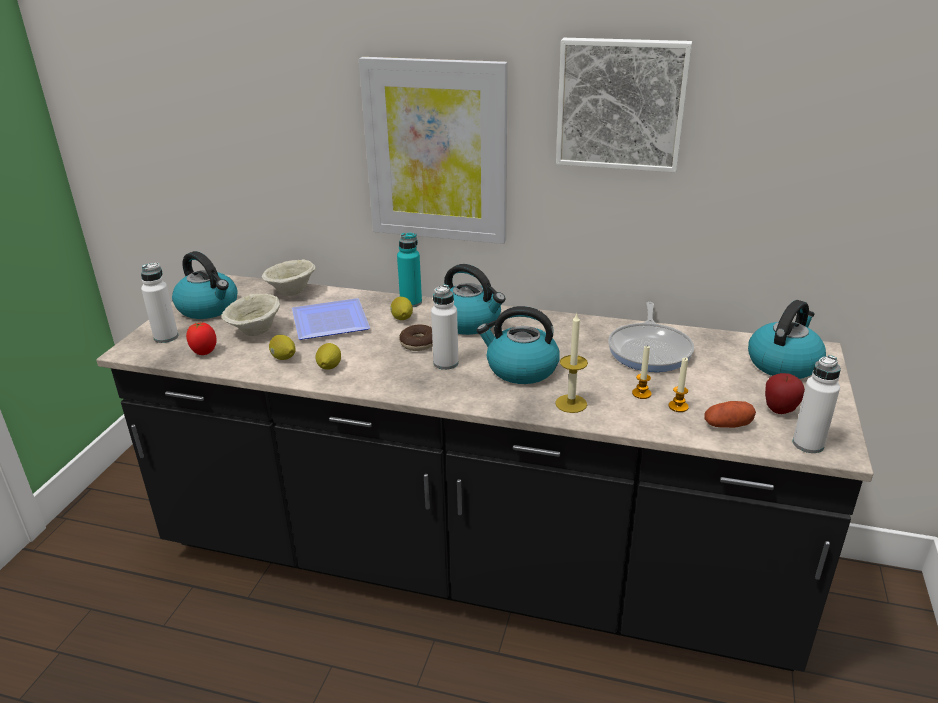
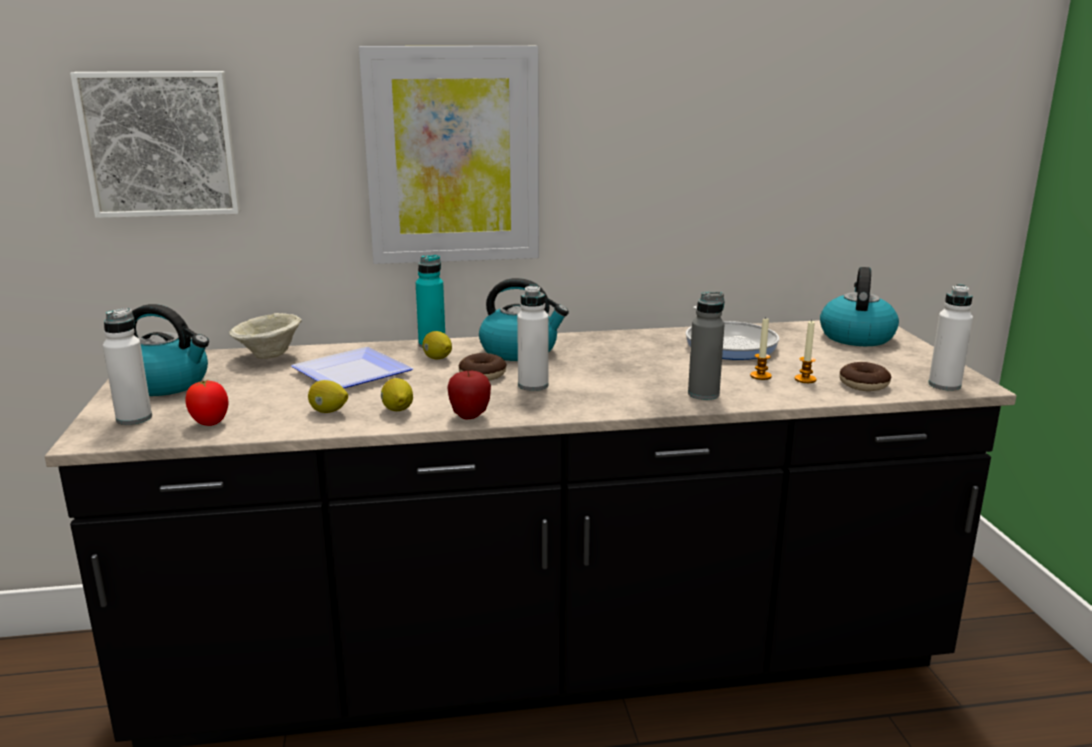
camera: 25 degrees left, 10 degrees down
beige bowl [221,294,280,336] -> none
kettle [477,306,560,384] -> none
candle [555,314,588,413] -> grey bottle [688,292,725,400]
picture [556,38,692,172] -> picture moved to [70,71,241,218]
potato [705,401,756,428] -> donut [839,362,891,391]
apple [765,373,805,414] -> apple moved to [447,371,491,419]

